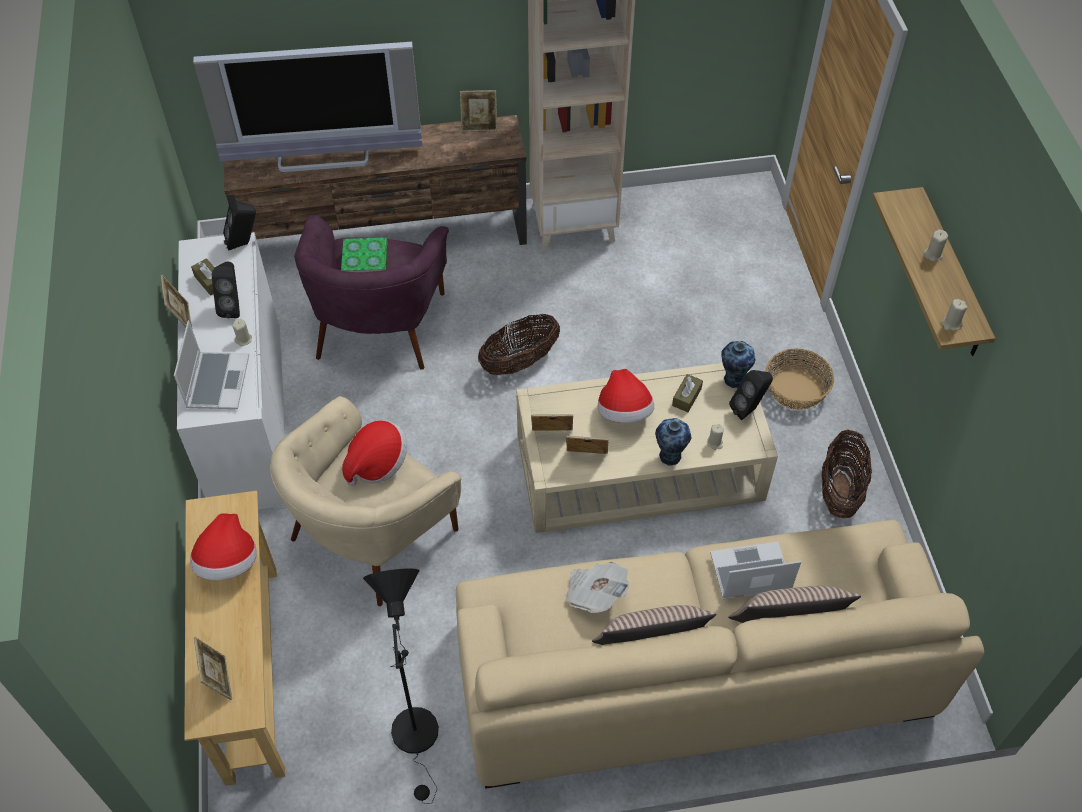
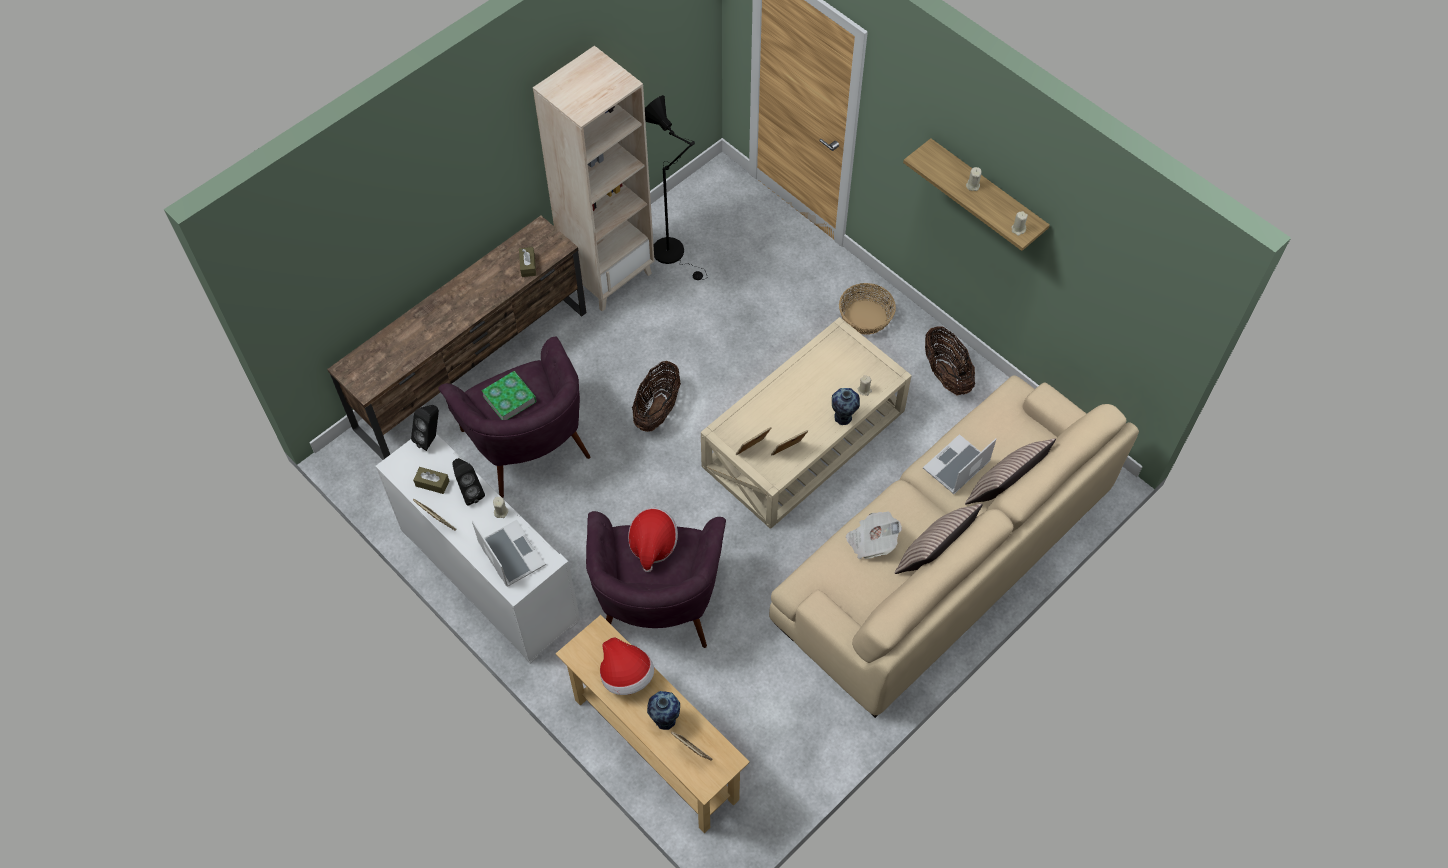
camera: 35 degrees left, 5 degrees up
television [193,42,423,172] -> none
beige armchair [270,396,461,606] -> purple armchair [586,511,726,648]
black floor lamp [363,568,439,804] -> black floor lamp moved to [645,95,708,280]
picture frame [460,90,497,132] -> none
hat [598,369,654,423] -> none
brown tissue box [672,374,703,412] -> brown tissue box moved to [519,247,536,277]
vase [721,341,755,388] -> vase moved to [647,691,680,730]
black speaker [729,370,773,420] -> none

